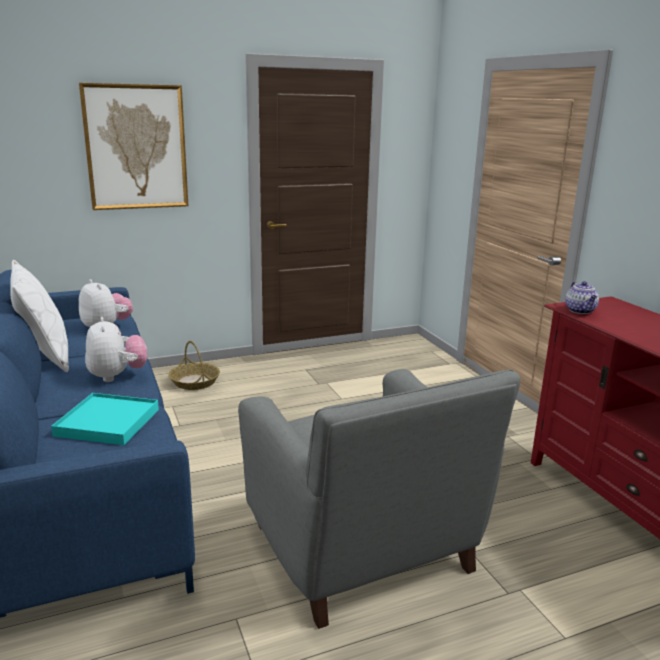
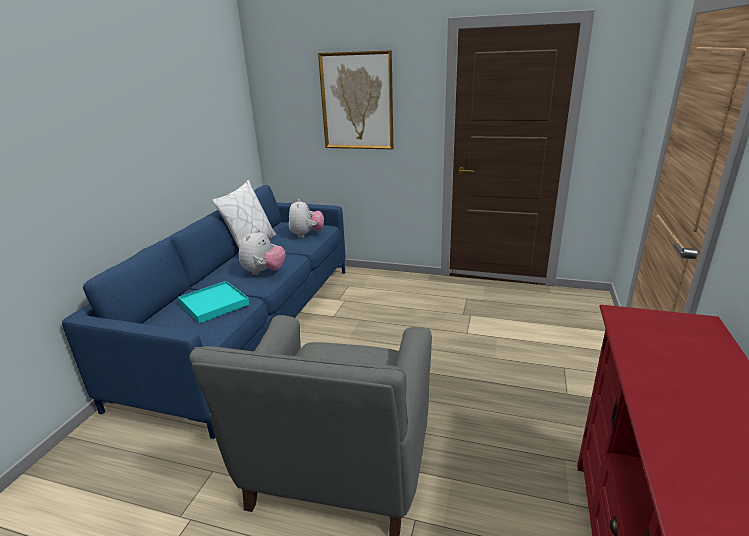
camera: 40 degrees right, 5 degrees up
basket [168,341,220,390] -> none
teapot [565,281,599,314] -> none

